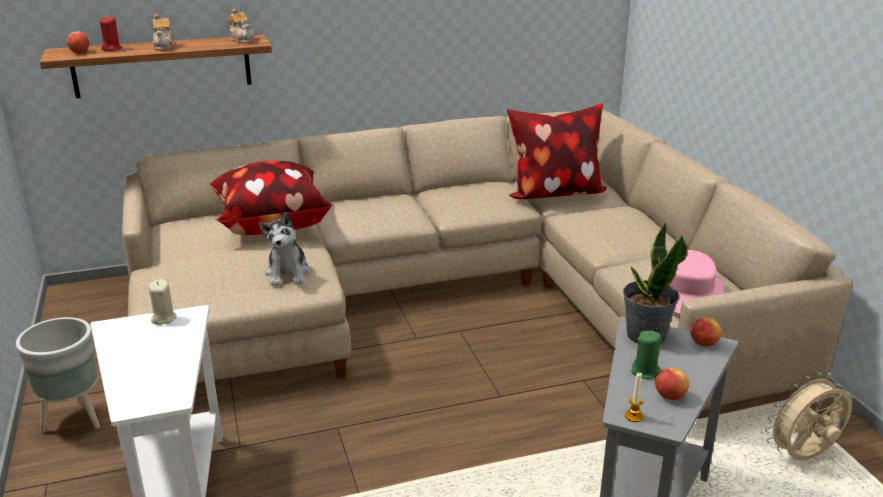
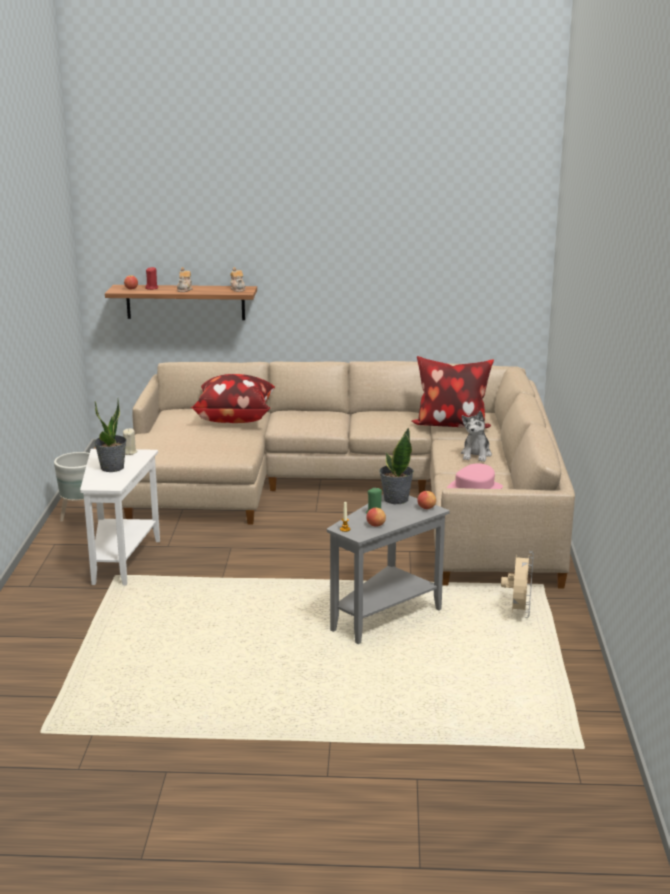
camera: 20 degrees right, 5 degrees down
plush toy [259,212,310,286] -> plush toy moved to [461,411,492,462]
beige fan [765,372,852,460] -> beige fan turned 105 degrees clockwise [501,551,534,618]
none -> potted plant [94,398,127,472]

